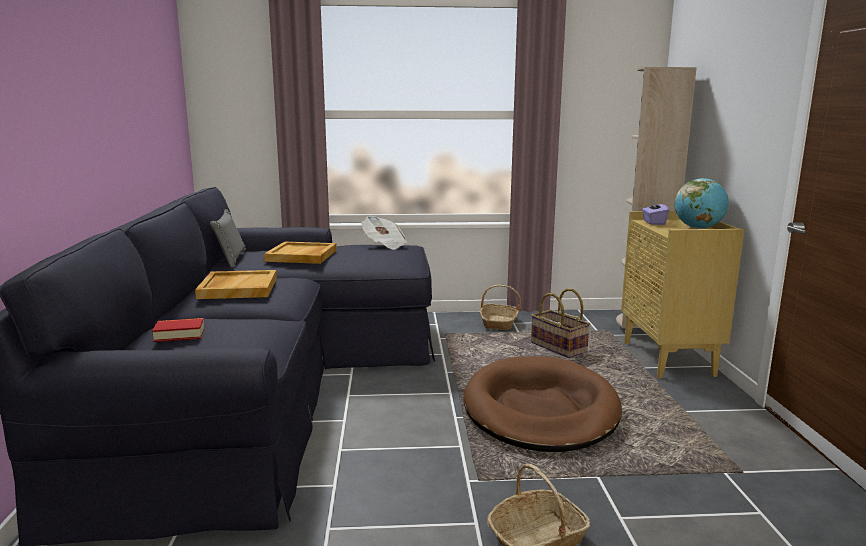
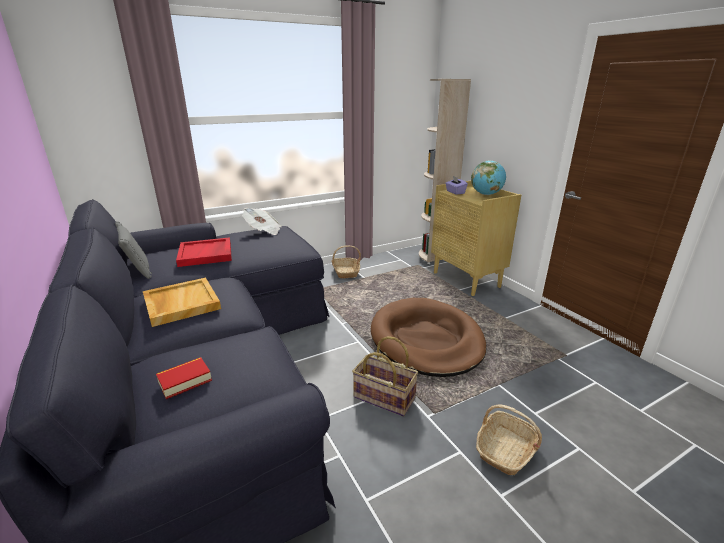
camera: 25 degrees left, 10 degrees up
beige tray [264,241,337,264] -> red tray [176,237,232,267]
basket [531,288,590,358] -> basket moved to [352,336,418,417]

